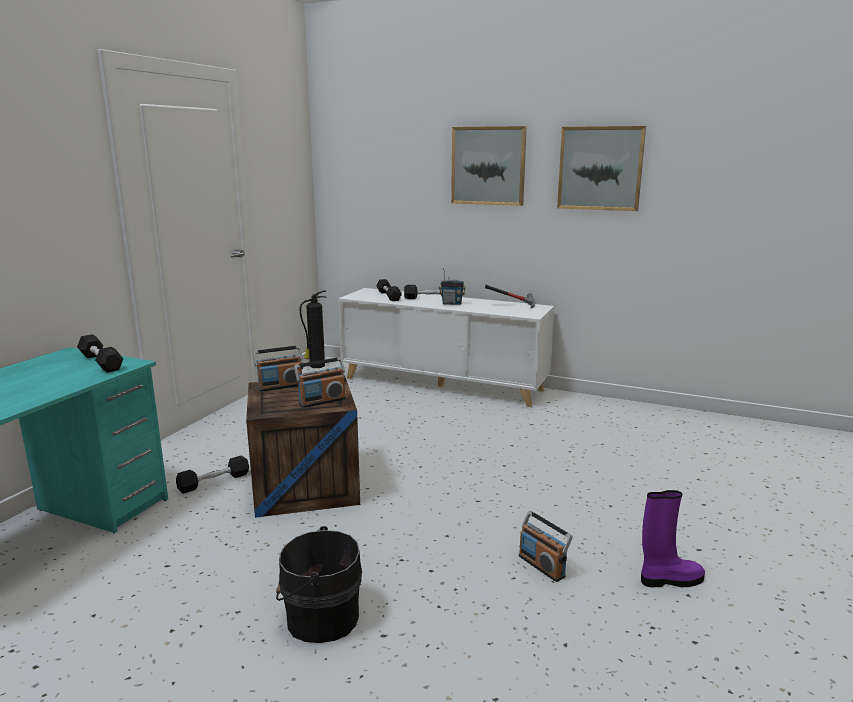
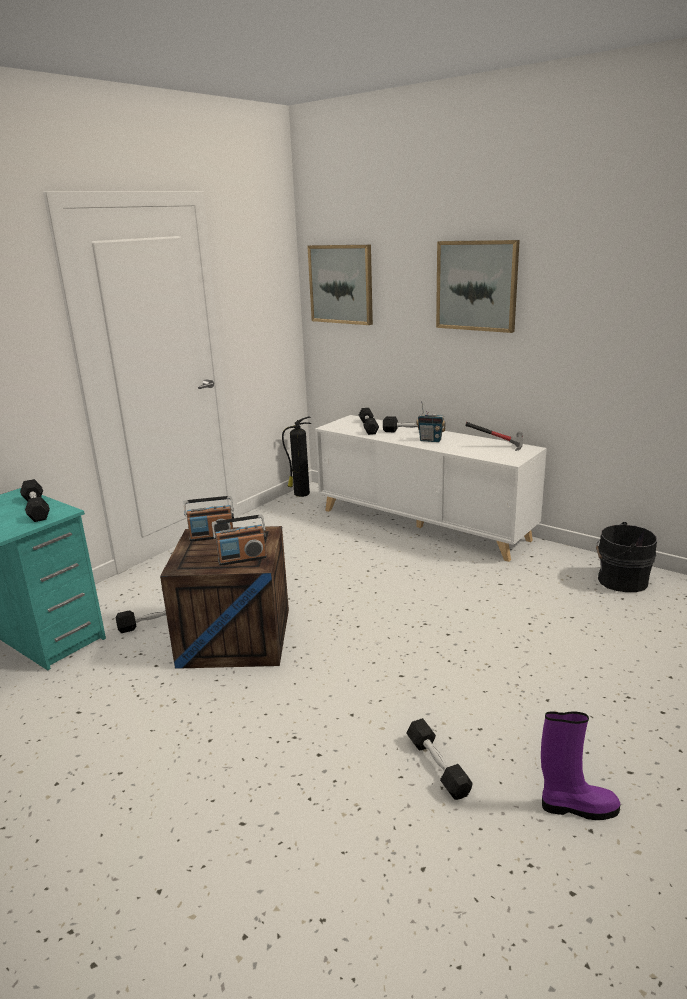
camera: 15 degrees right, 5 degrees up
black bucket [276,526,362,643] -> black bucket moved to [596,522,657,592]
radio [519,511,573,582] -> black dumbbell [406,718,473,800]
picture [557,126,646,211] -> picture moved to [307,245,373,325]

